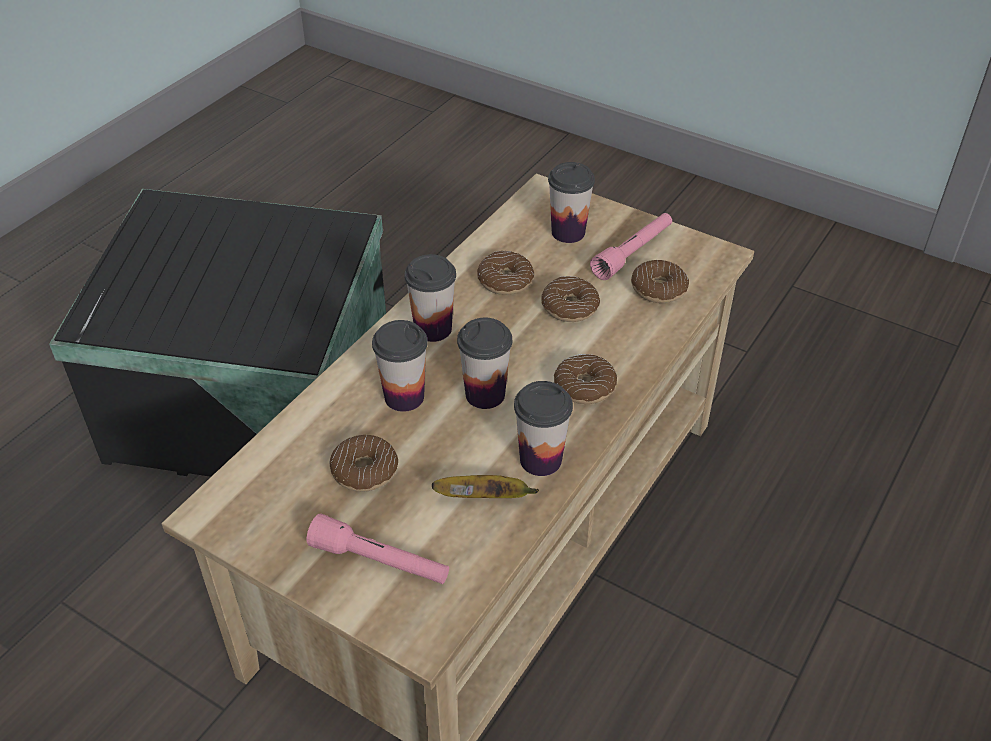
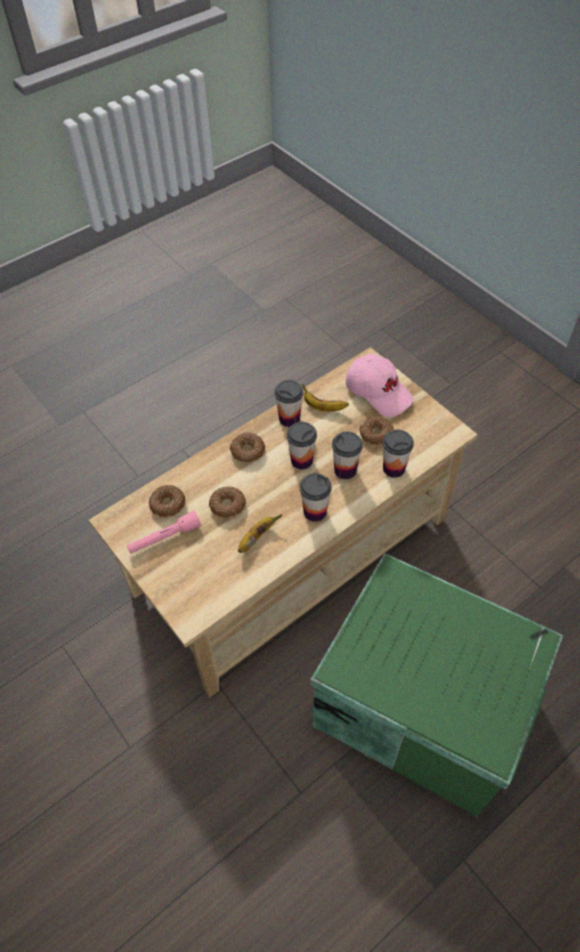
camera: 160 degrees left, 10 degrees up
black storage box [49,189,386,477] -> green storage box [311,553,563,817]
pink flashlight [306,513,449,584] -> pink cap [346,354,414,417]
donut [477,251,534,295] -> banana [238,514,282,553]
cup [548,162,595,243] -> cup moved to [383,430,414,478]

